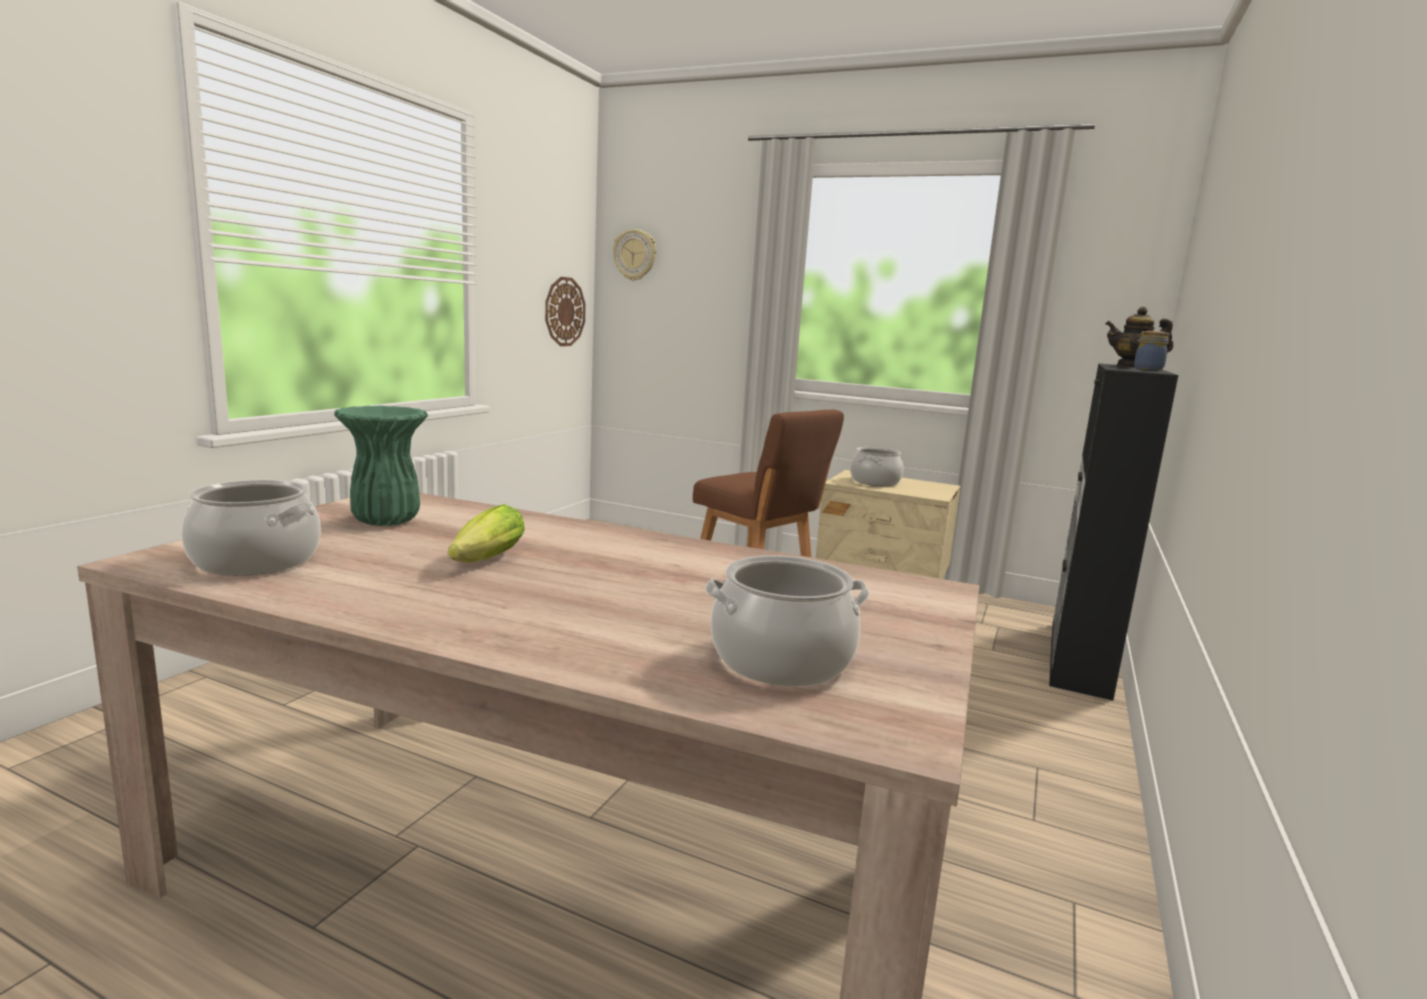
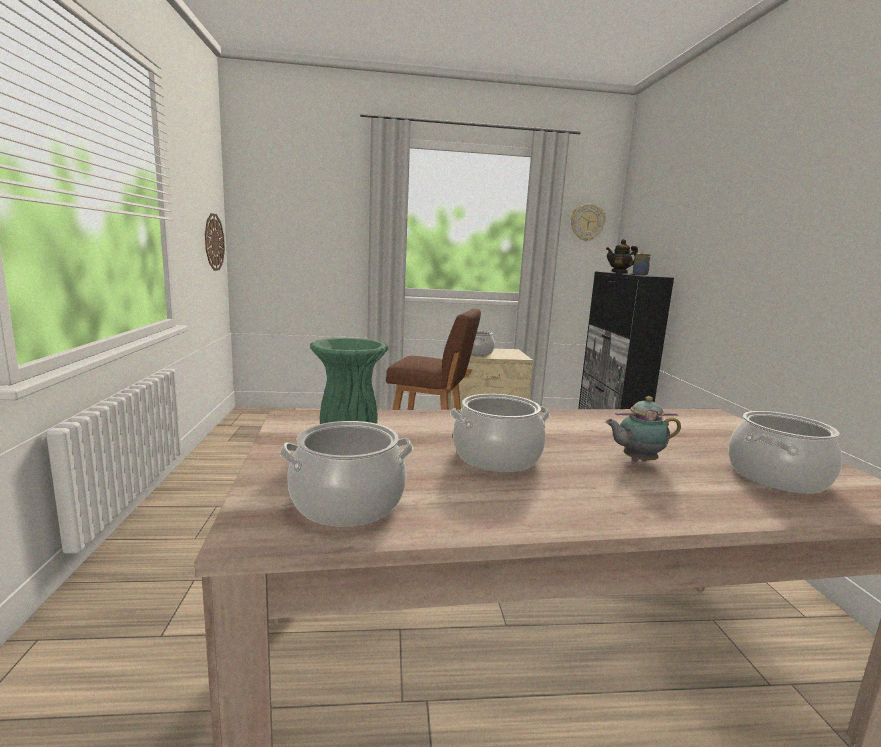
camera: 30 degrees left, 0 degrees up
lettuce [448,504,525,562] -> cooking pot [450,394,550,472]
wall clock [613,229,656,281] -> wall clock moved to [571,204,606,241]
none -> teapot [605,396,681,462]

